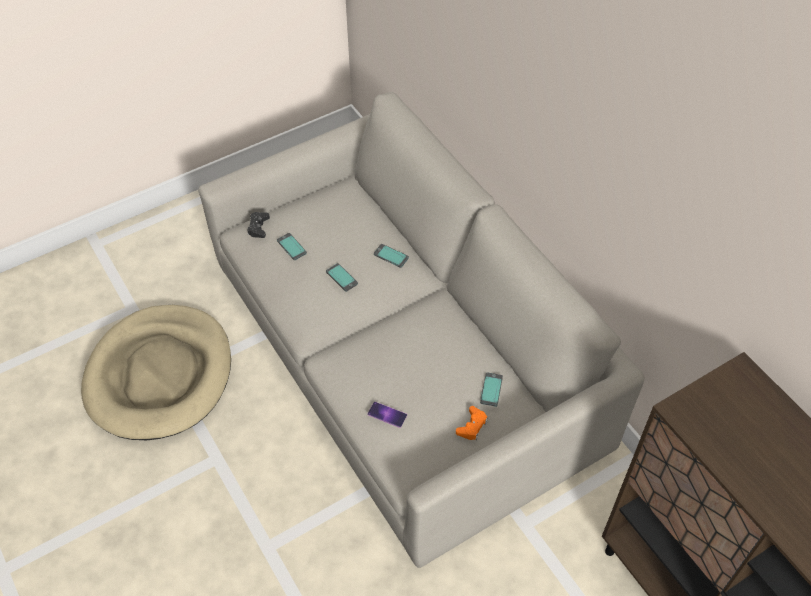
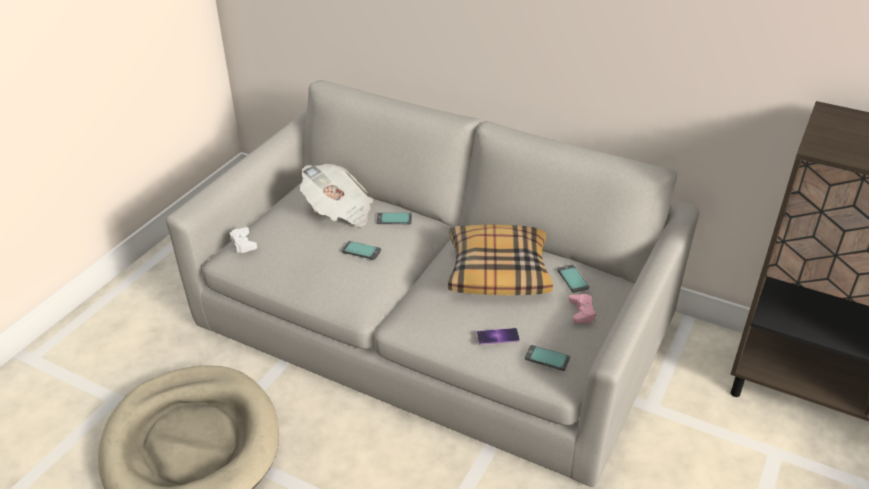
camera: 30 degrees left, 15 degrees down
black game controller [247,212,270,238] -> white game controller [229,227,257,253]
phone [277,233,307,260] -> phone moved to [525,345,570,371]
orange game controller [456,406,487,440] -> pink game controller [569,294,596,324]
none -> newspaper [300,164,373,227]
none -> pillow [448,225,553,295]

